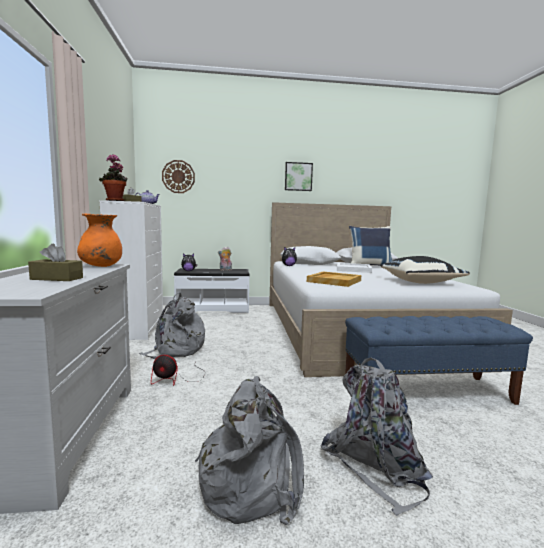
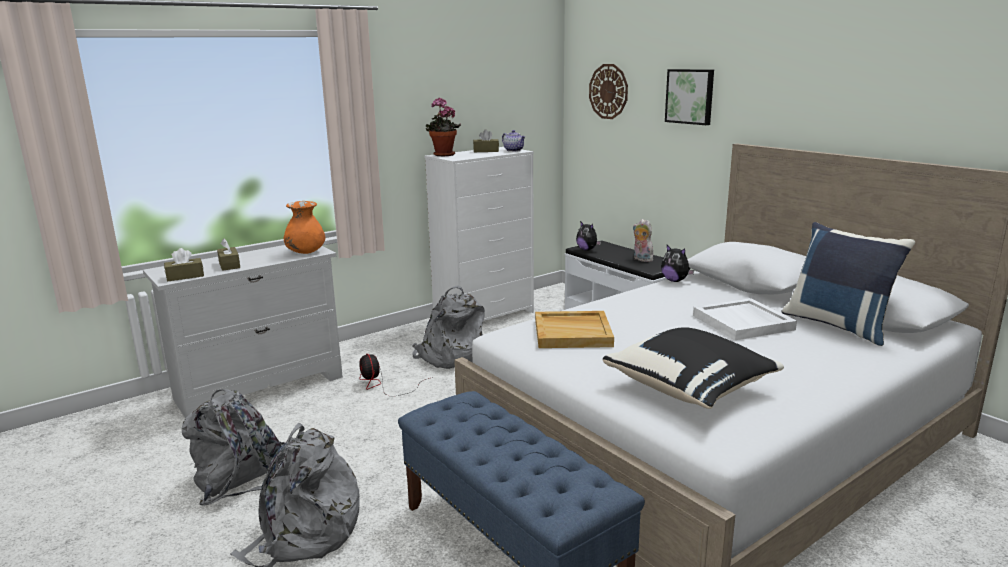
camera: 60 degrees right, 10 degrees up
picture [285,162,313,191] -> picture moved to [665,69,714,125]
none -> brown tissue box [164,248,204,281]

